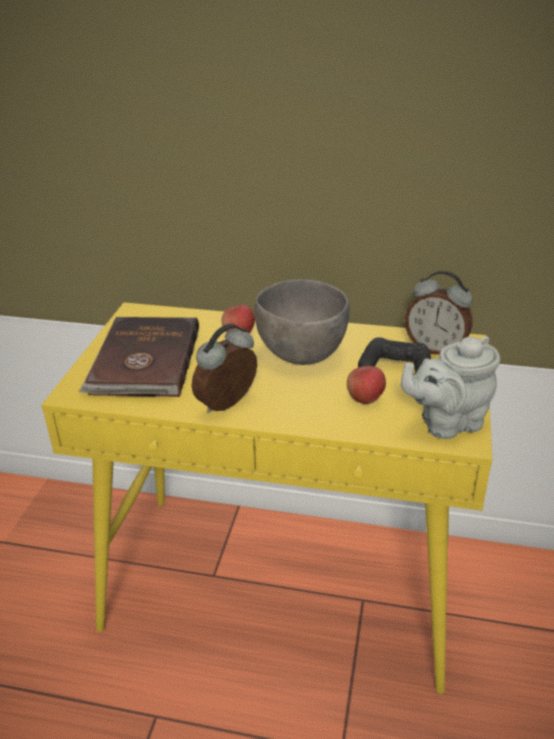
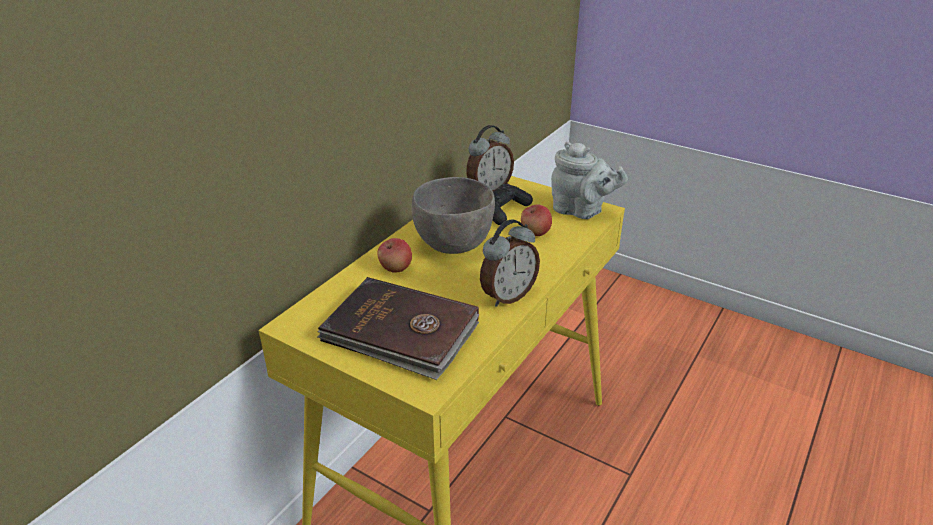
camera: 70 degrees left, 0 degrees up
alarm clock [192,323,257,413] -> alarm clock turned 105 degrees counterclockwise [480,219,540,307]
grey teapot [401,336,500,439] -> grey teapot turned 60 degrees counterclockwise [551,142,628,219]

